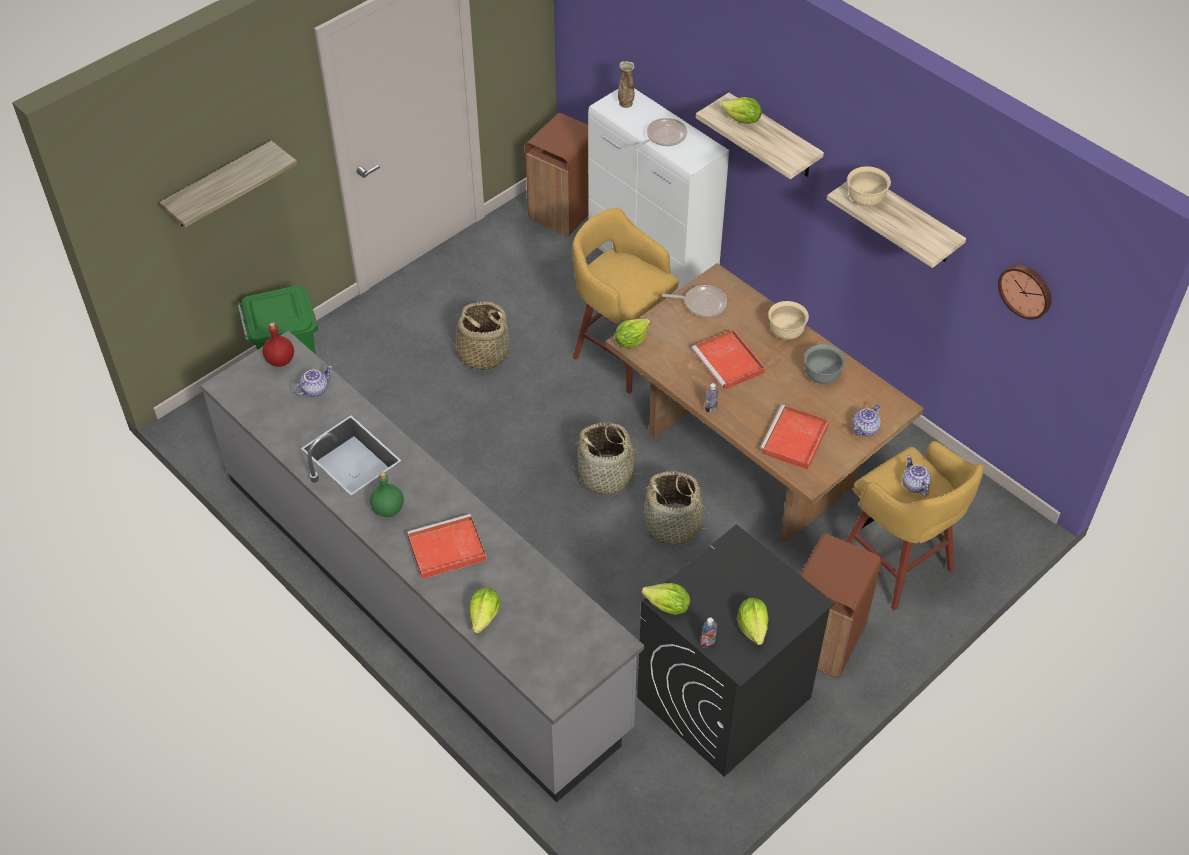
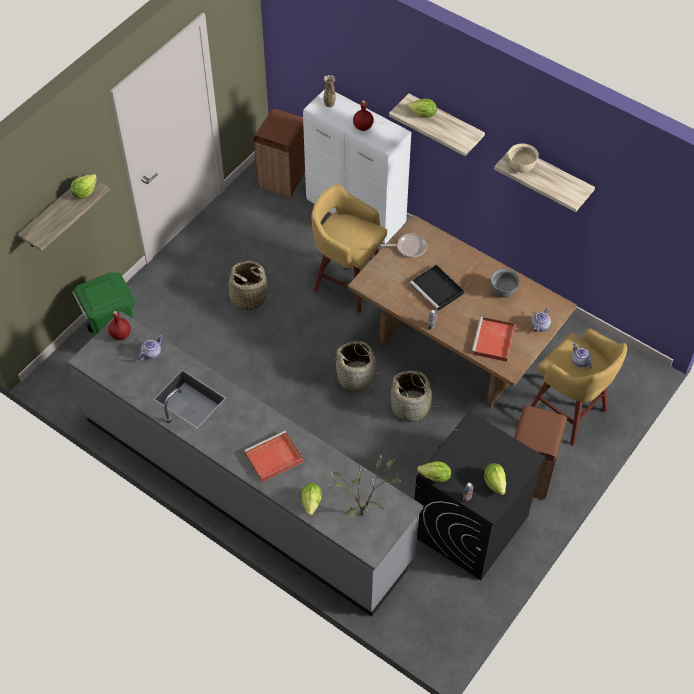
camera: 10 degrees left, 5 degrees up
green bottle [370,472,404,517] -> none
lettuce [615,319,650,349] -> lettuce moved to [71,174,97,198]
frying pan [634,118,687,149] -> red bottle [353,100,374,131]
red tray [692,329,765,390] -> black tray [410,265,464,311]
beige bowl [768,301,809,340] -> none
wall clock [998,265,1052,320] -> none
none -> potted plant [329,455,401,524]

